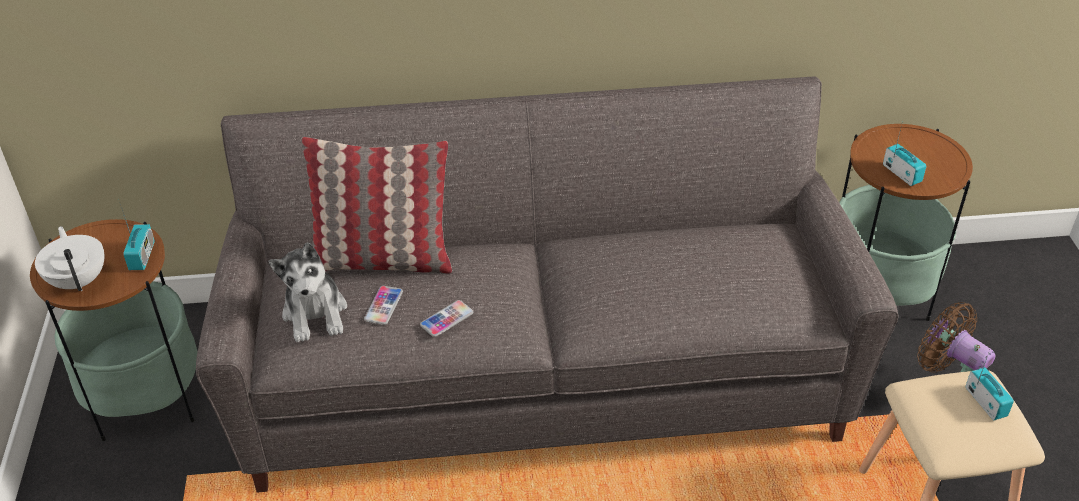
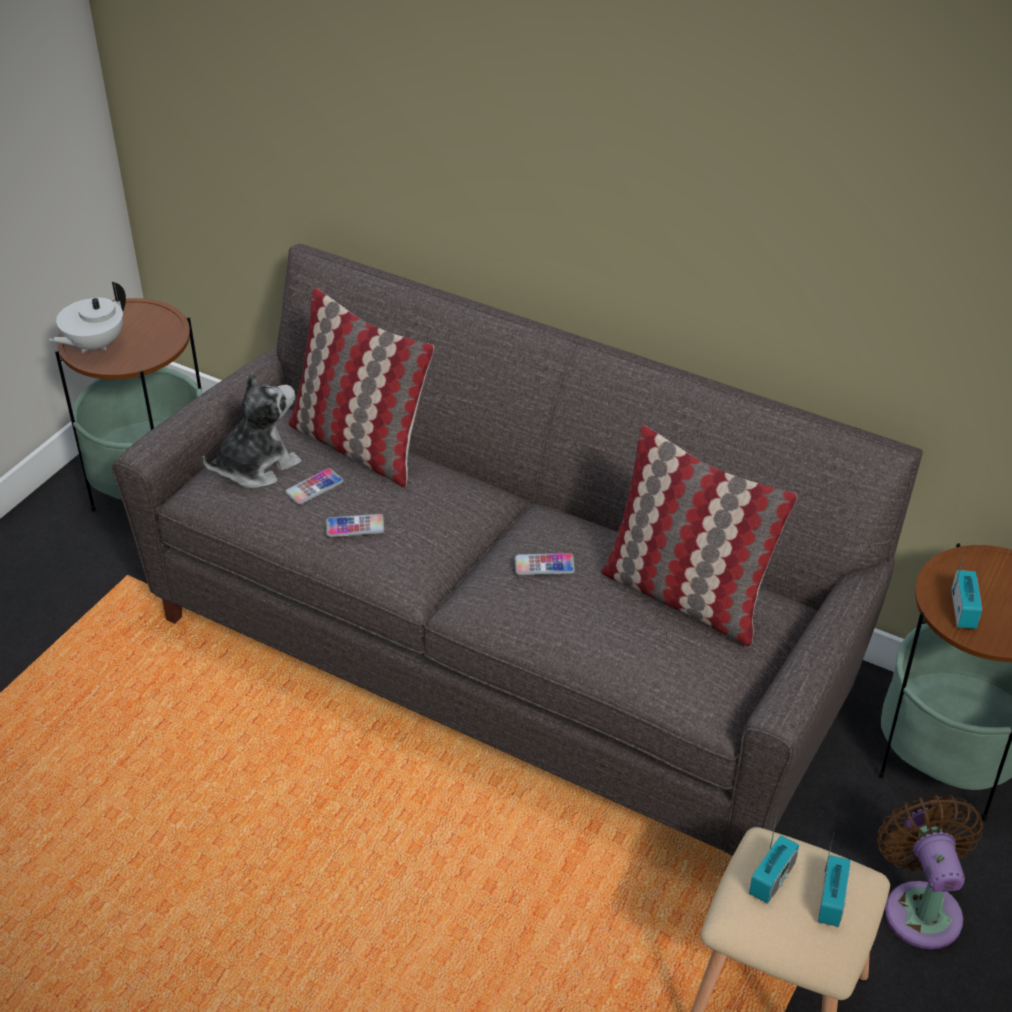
camera: 35 degrees right, 0 degrees up
white teapot [35,226,104,291] -> white teapot turned 150 degrees counterclockwise [49,282,126,353]
radio [120,204,155,270] -> radio moved to [749,809,799,904]
plush toy [268,242,347,342] -> plush toy turned 150 degrees counterclockwise [202,372,302,488]
none -> phone [515,553,575,575]
none -> pillow [600,425,797,646]

